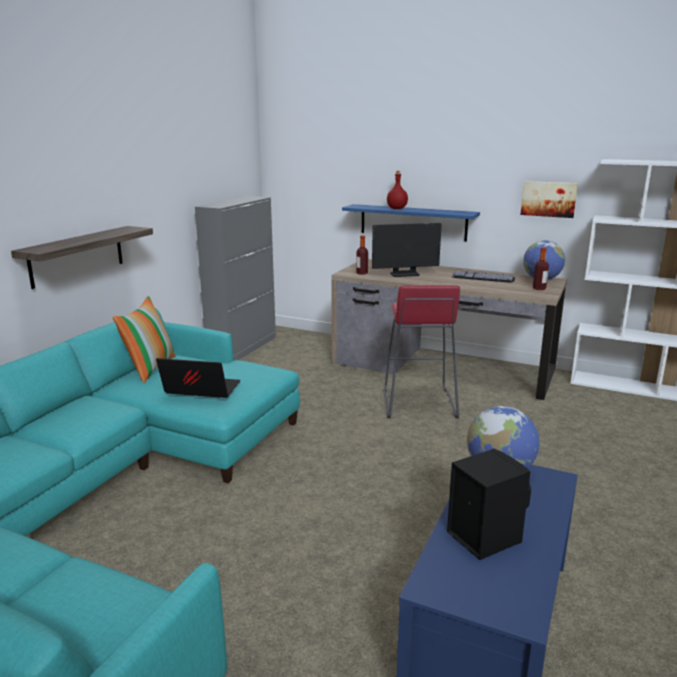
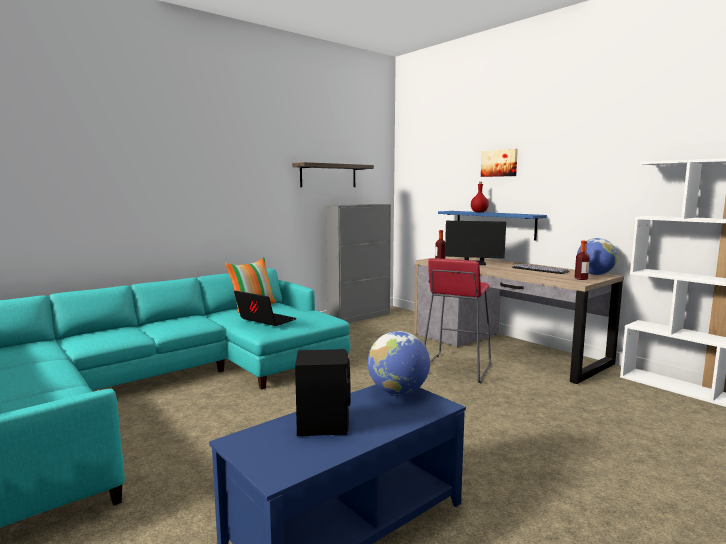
camera: 25 degrees right, 10 degrees down
shelf [11,226,153,289] -> shelf moved to [292,162,374,187]
picture [521,181,578,218] -> picture moved to [481,149,518,177]

